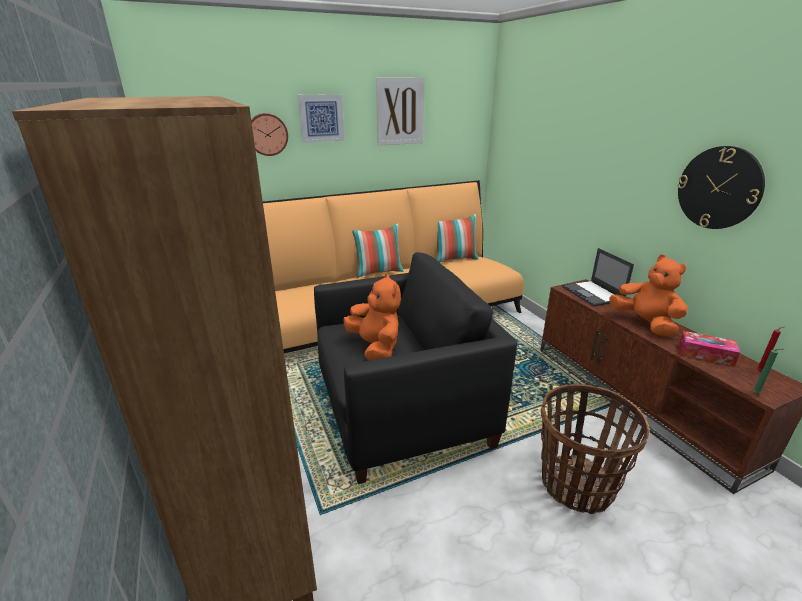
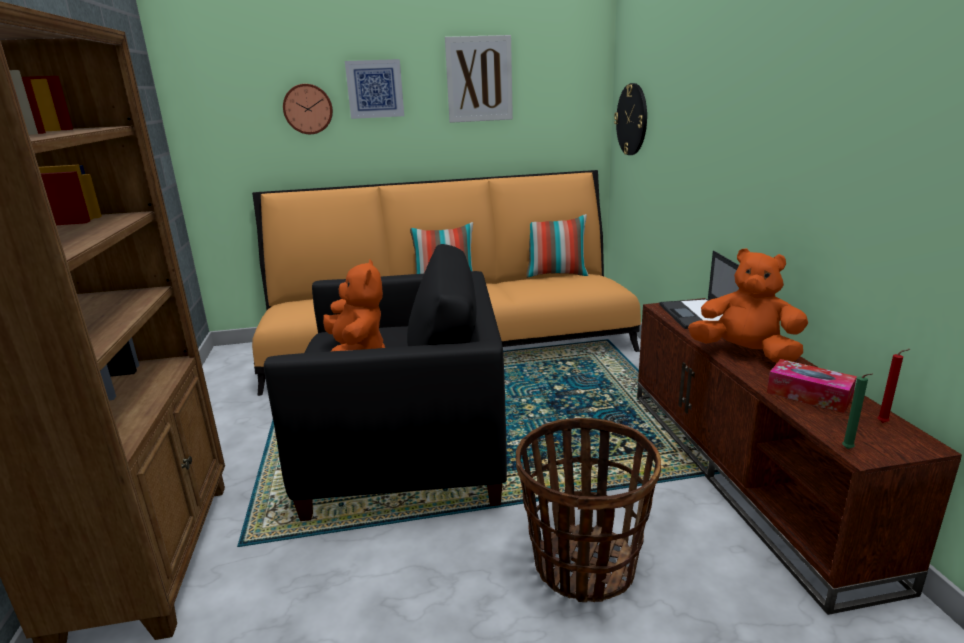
camera: 15 degrees right, 5 degrees down
orange plush toy [609,254,688,336] -> orange plush toy turned 45 degrees counterclockwise [688,248,808,363]
wall clock [677,146,765,229] -> wall clock moved to [614,83,647,155]

